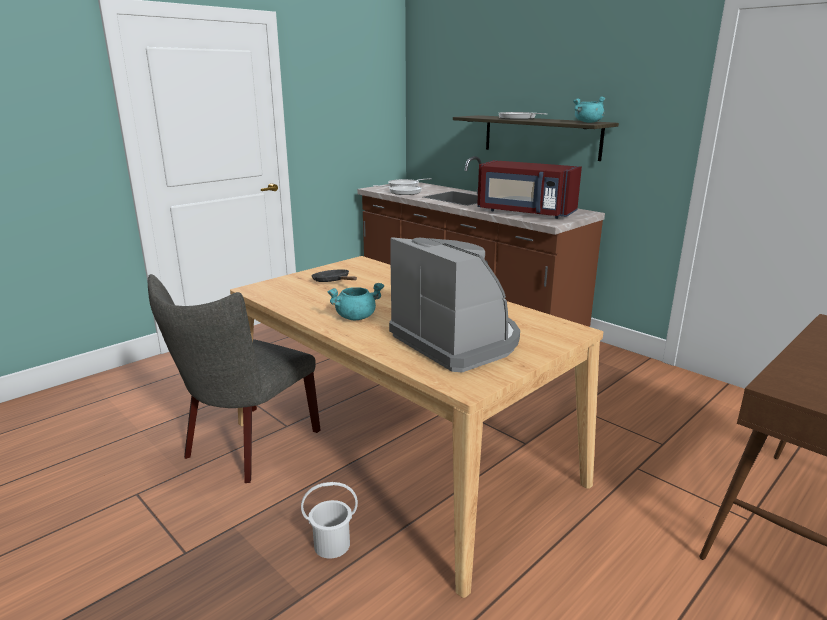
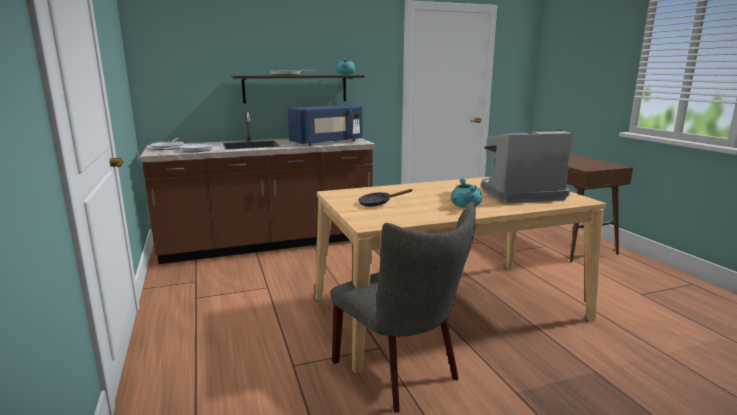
camera: 65 degrees left, 5 degrees down
white bucket [301,482,358,559] -> none
red microwave [477,160,582,219] -> blue microwave [288,105,362,145]

